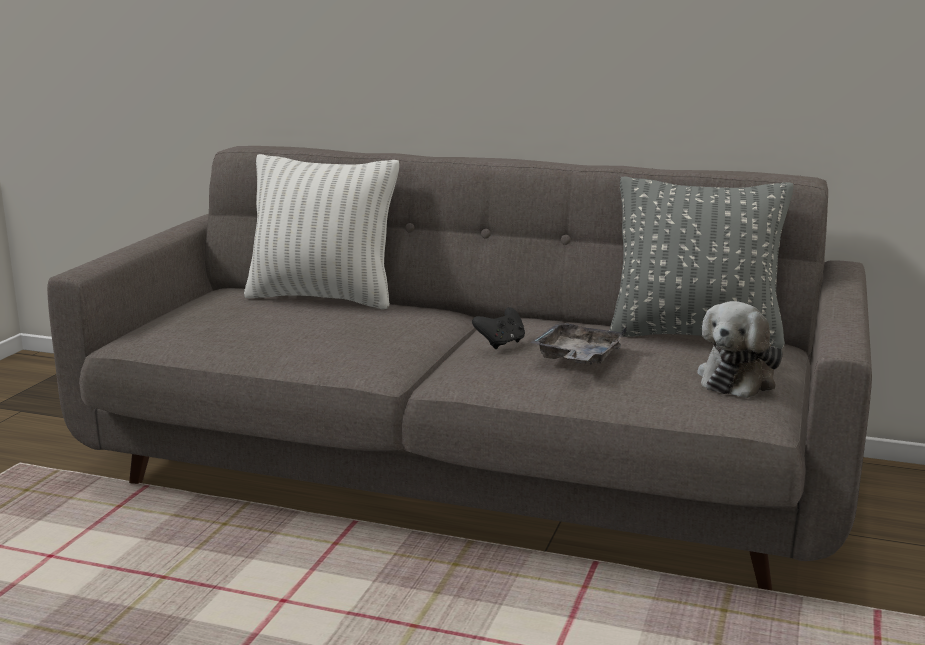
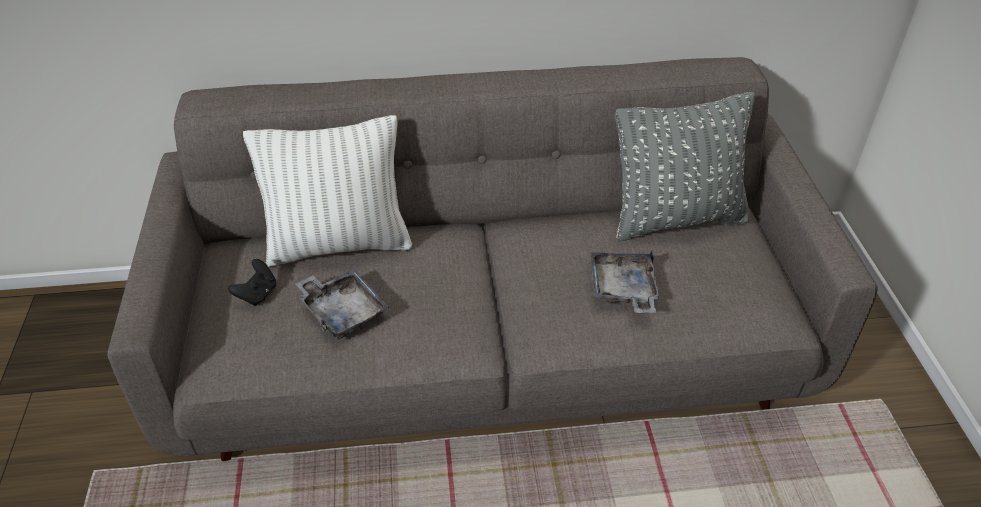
camera: 25 degrees left, 25 degrees up
black game controller [472,307,525,349] -> black game controller moved to [228,259,276,306]
plush toy [697,301,783,398] -> none
none -> grey tray [296,269,390,340]

